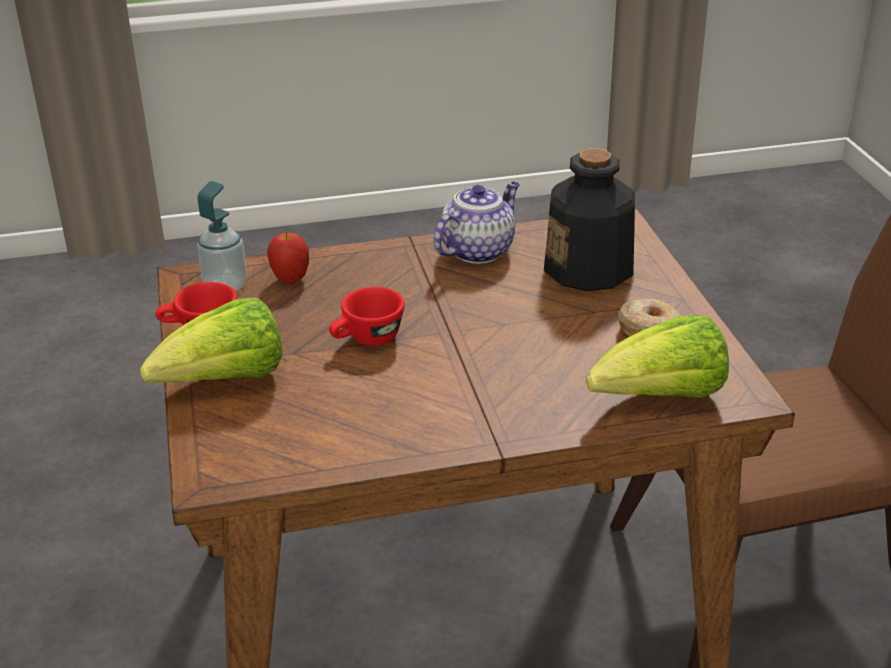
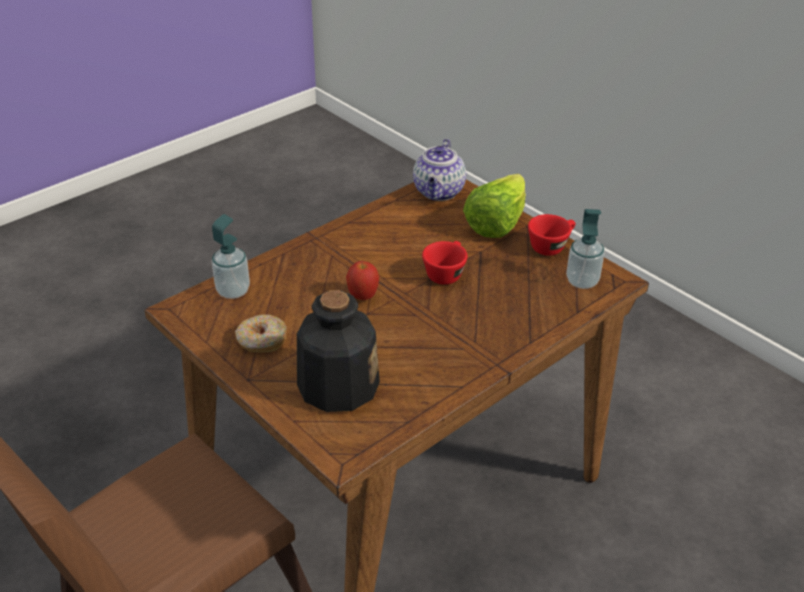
camera: 150 degrees right, 5 degrees up
apple [267,232,309,284] -> apple moved to [346,261,379,300]
teapot [434,182,520,264] -> teapot moved to [413,139,466,201]
lettuce [586,315,729,398] -> soap dispenser [211,214,250,299]

